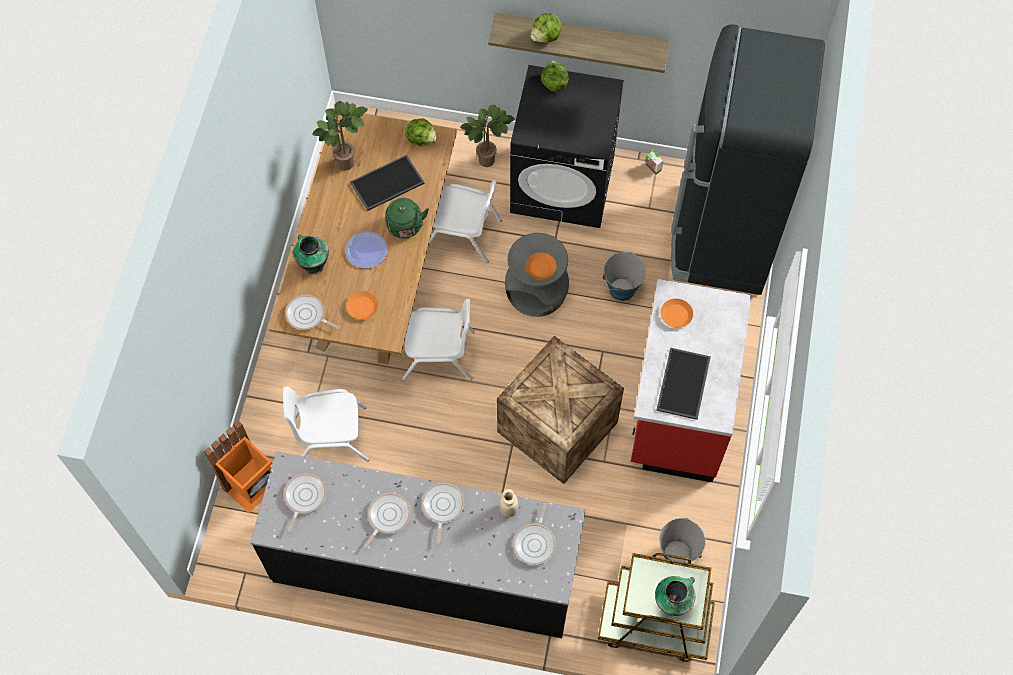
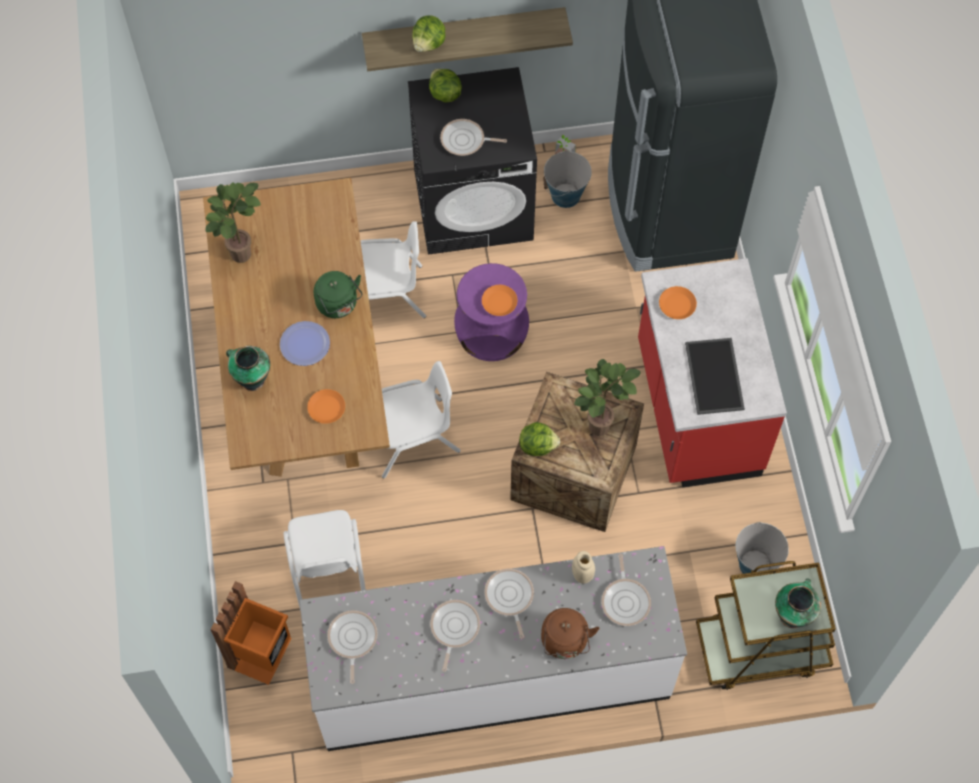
camera: 20 degrees left, 0 degrees up
black counter [250,451,586,638] -> white counter [299,546,687,751]
white chair [283,387,369,462] -> white chair turned 75 degrees counterclockwise [283,510,366,611]
frying pan [285,295,340,330] -> frying pan moved to [440,119,507,156]
tray [350,155,425,211] -> none
lettuce [405,119,437,146] -> lettuce moved to [519,422,560,456]
potted plant [460,105,515,167] -> potted plant moved to [574,359,641,436]
grey stool [505,233,569,317] -> purple stool [454,263,529,361]
bucket [602,252,646,301] -> bucket moved to [543,150,592,208]
none -> brown kettle [541,608,599,659]

